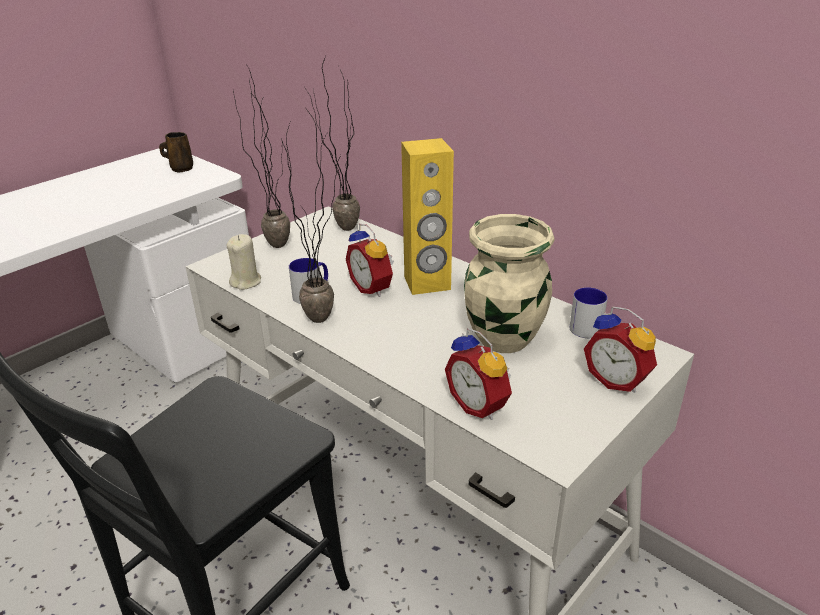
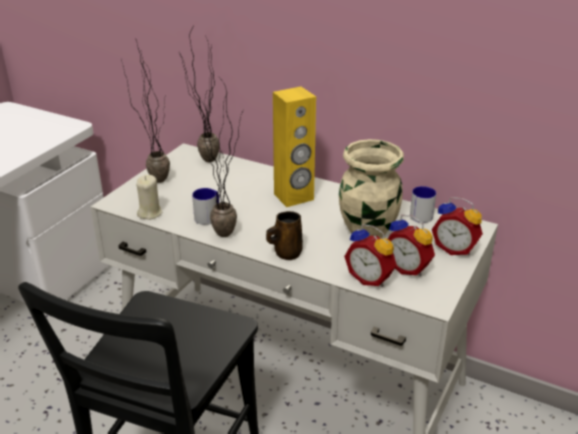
camera: 15 degrees left, 0 degrees up
brown mug [159,132,193,172] -> brown mug moved to [266,211,303,260]
alarm clock [346,224,394,297] -> alarm clock moved to [388,214,435,276]

